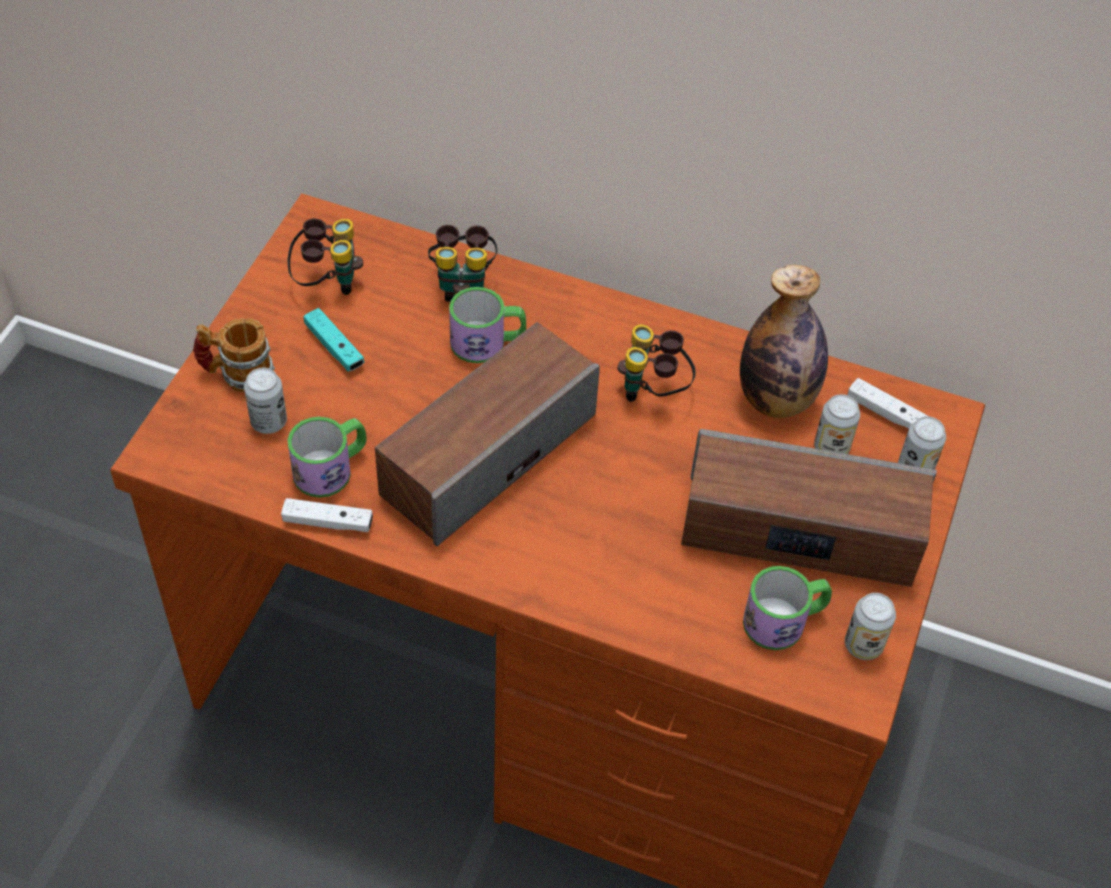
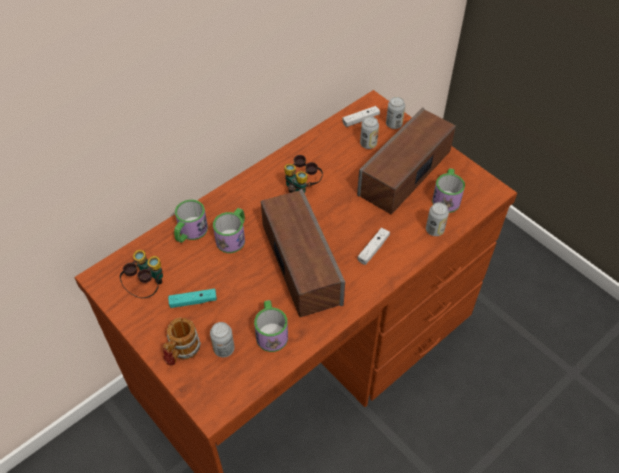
camera: 60 degrees left, 0 degrees up
white game controller [281,498,373,532] -> white game controller moved to [358,228,390,265]
binoculars [428,225,497,302] -> mug [174,200,208,243]
bottle [740,265,828,418] -> none
can [845,593,896,660] -> can moved to [426,202,449,236]

